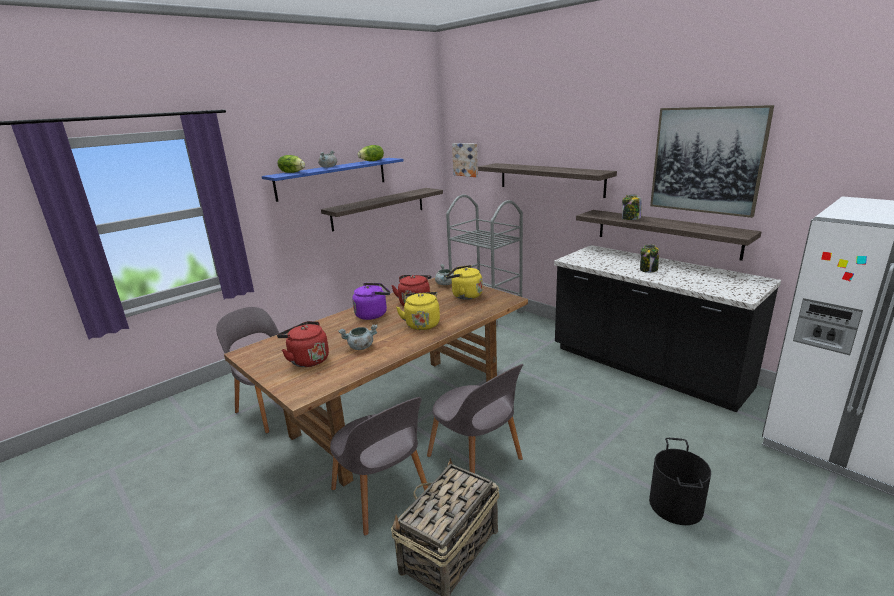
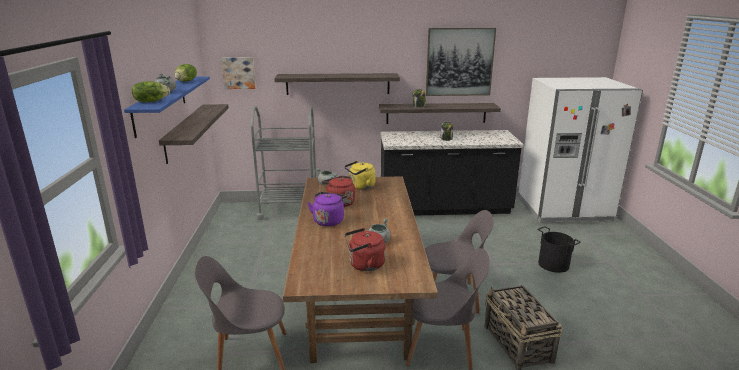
camera: 50 degrees left, 0 degrees up
yellow kettle [396,292,440,330] -> none

